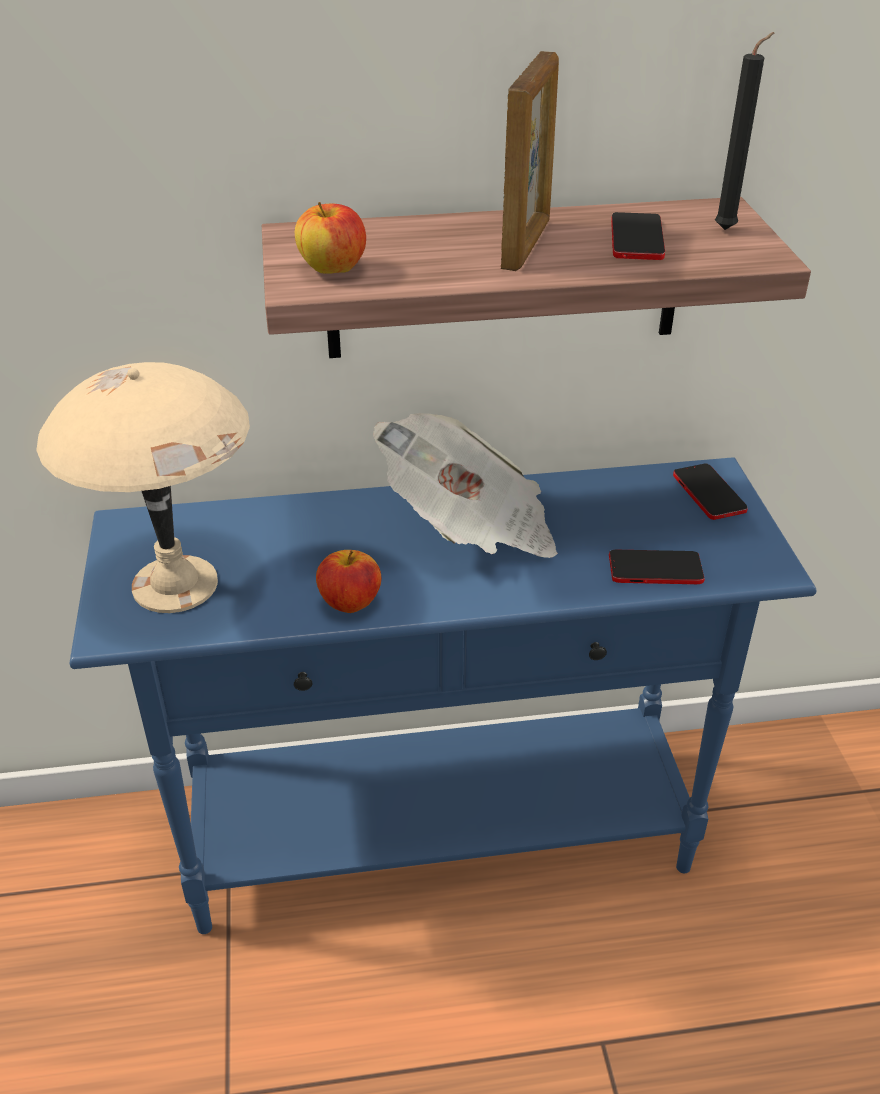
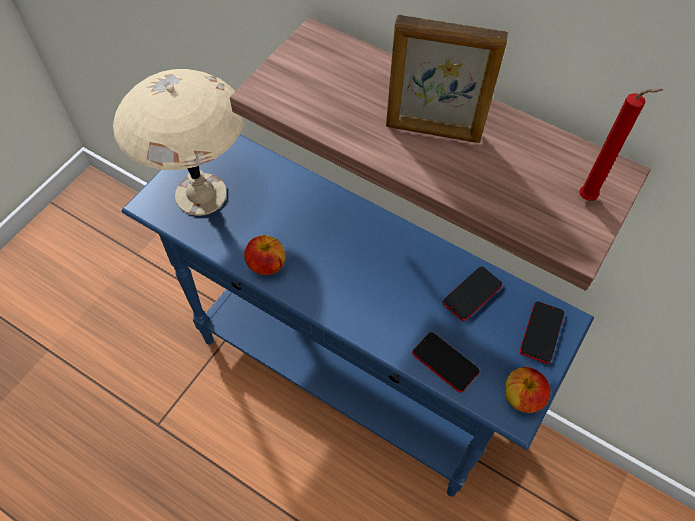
camera: 40 degrees right, 20 degrees up
apple [295,202,366,274] -> apple moved to [505,367,550,413]
newspaper [373,413,558,558] -> none
picture frame [501,51,559,271] -> picture frame turned 45 degrees clockwise [386,15,508,143]
phone [611,212,665,260] -> phone moved to [443,266,503,321]
black candle [715,32,775,230] -> red candle [579,88,663,201]

